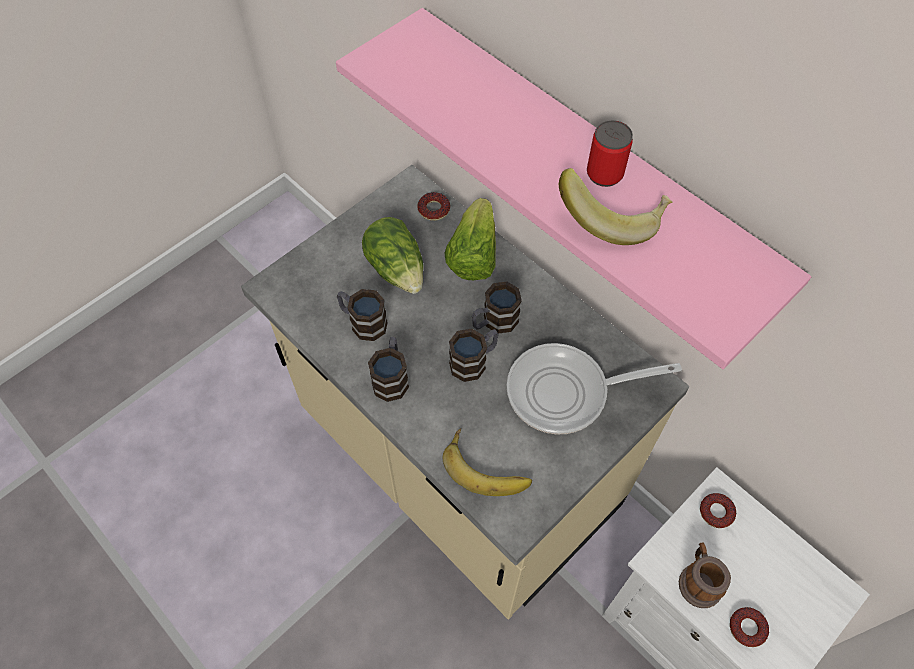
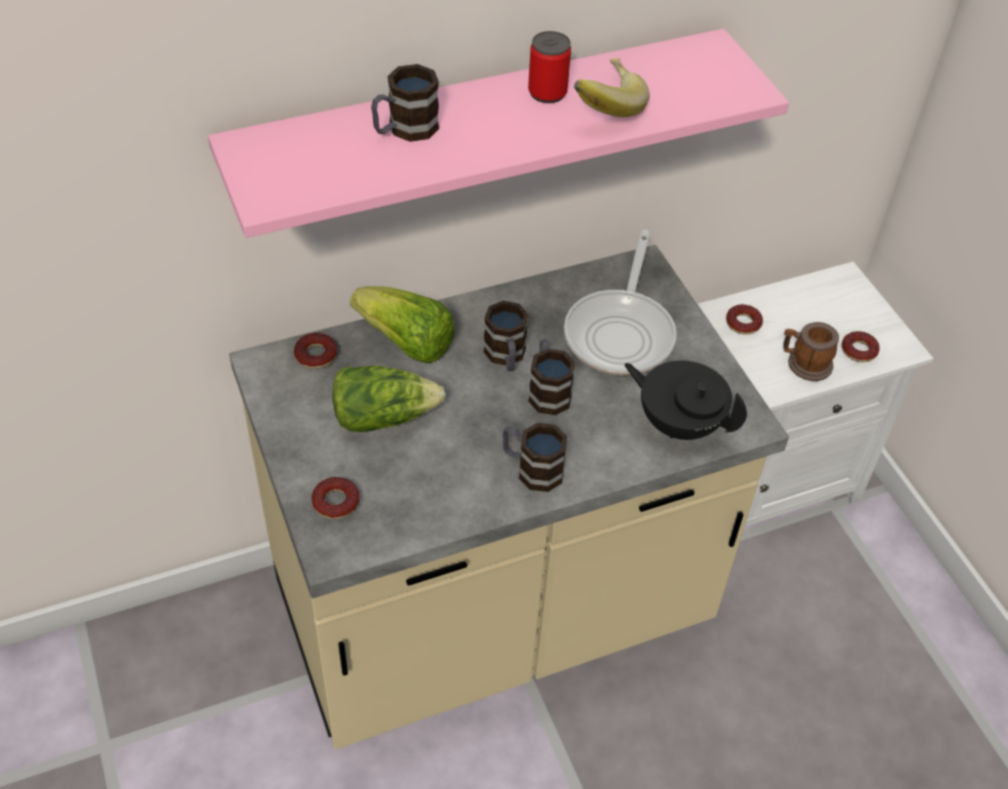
camera: 70 degrees left, 10 degrees down
mug [337,289,388,341] -> mug moved to [371,64,439,142]
banana [443,428,532,496] -> black teapot [624,360,747,440]
none -> donut [311,477,359,519]

